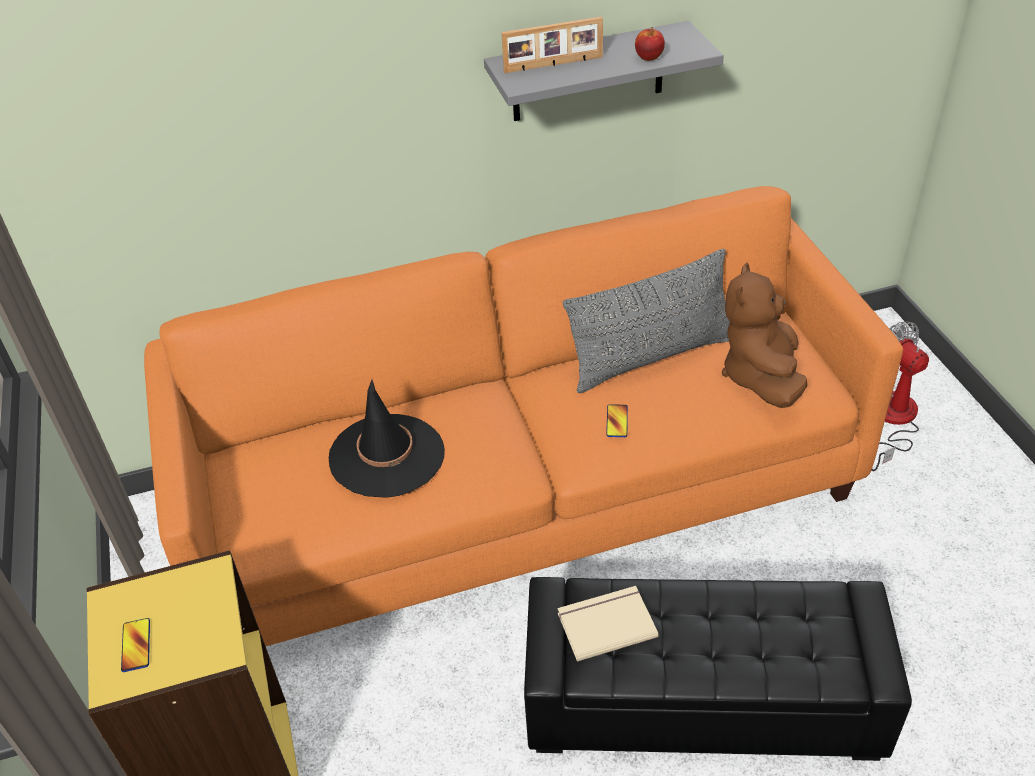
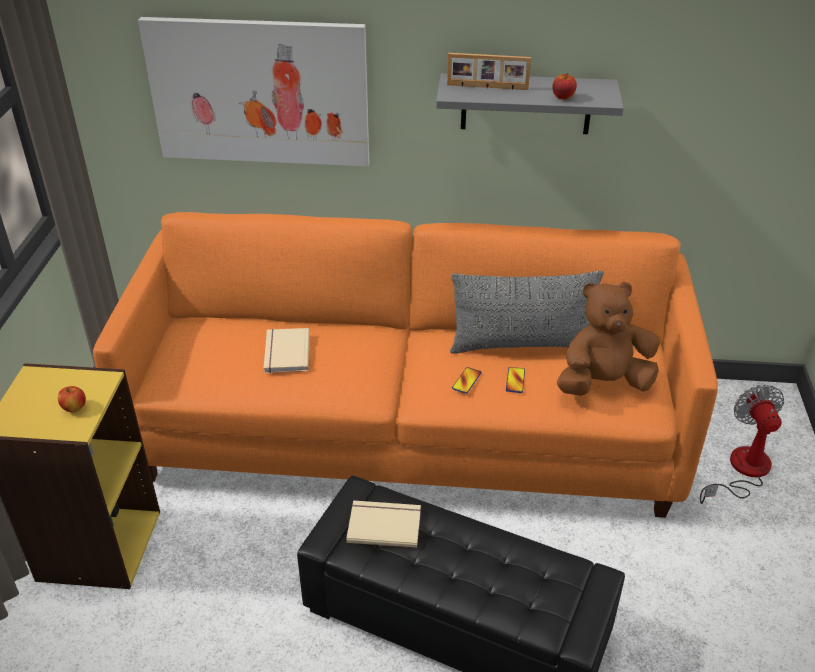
camera: 20 degrees right, 5 degrees down
phone [121,618,150,672] -> phone moved to [506,367,525,393]
black hat [329,380,445,498] -> beige book [264,328,309,373]
brown plush toy [722,263,807,408] -> brown plush toy turned 45 degrees clockwise [557,281,660,396]
none -> apple [58,386,86,413]
none -> picture [138,17,369,166]

